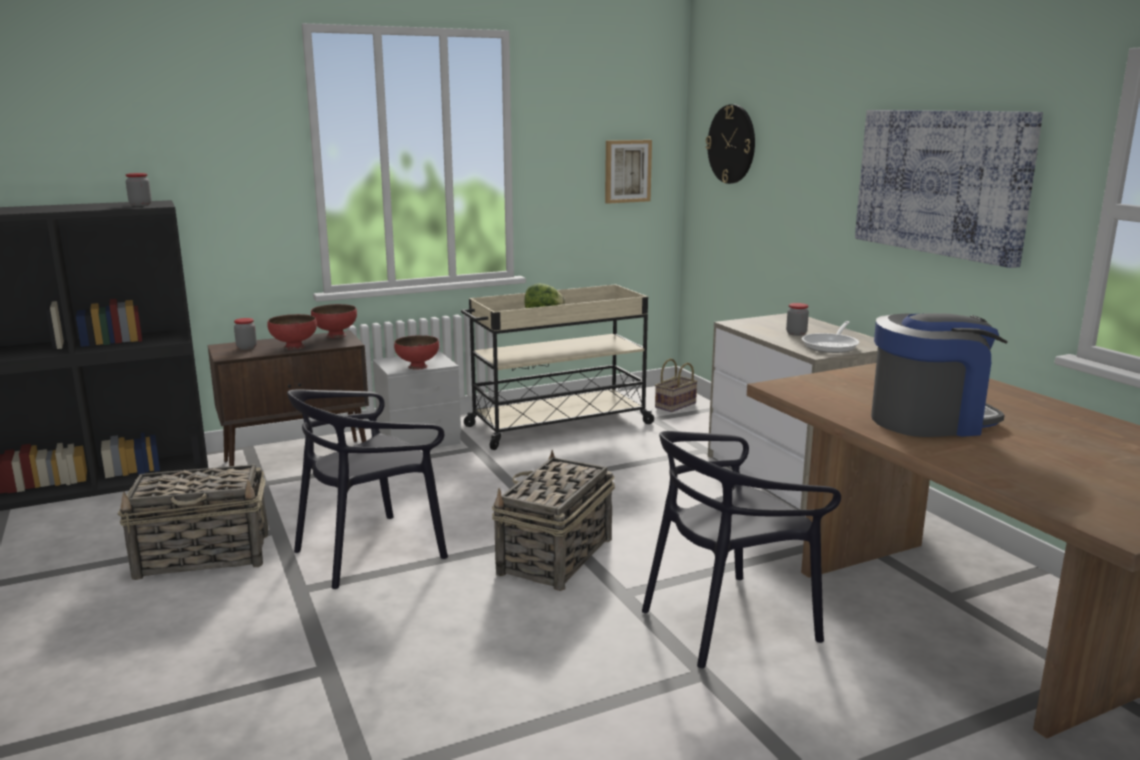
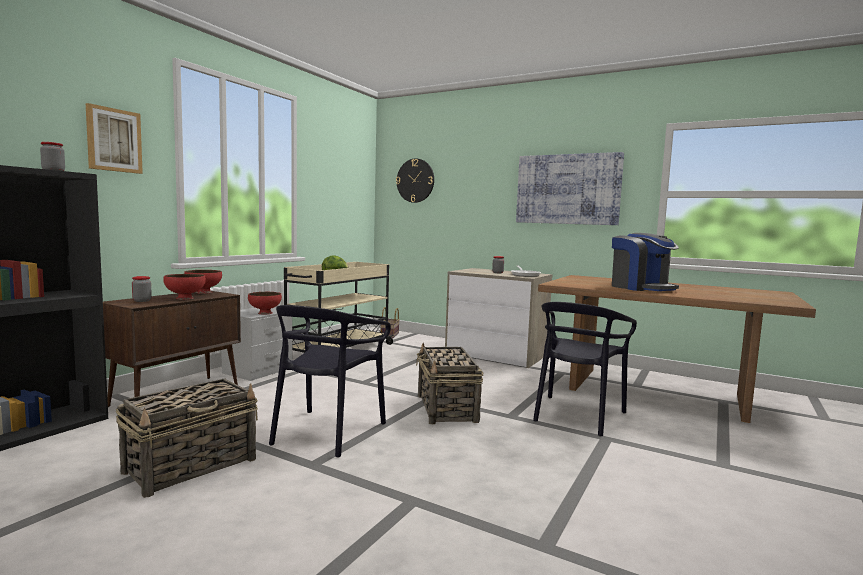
camera: 35 degrees left, 10 degrees down
picture [605,140,652,204] -> picture moved to [86,103,143,174]
coffee machine [871,313,1008,437] -> coffee machine turned 105 degrees clockwise [612,233,679,291]

